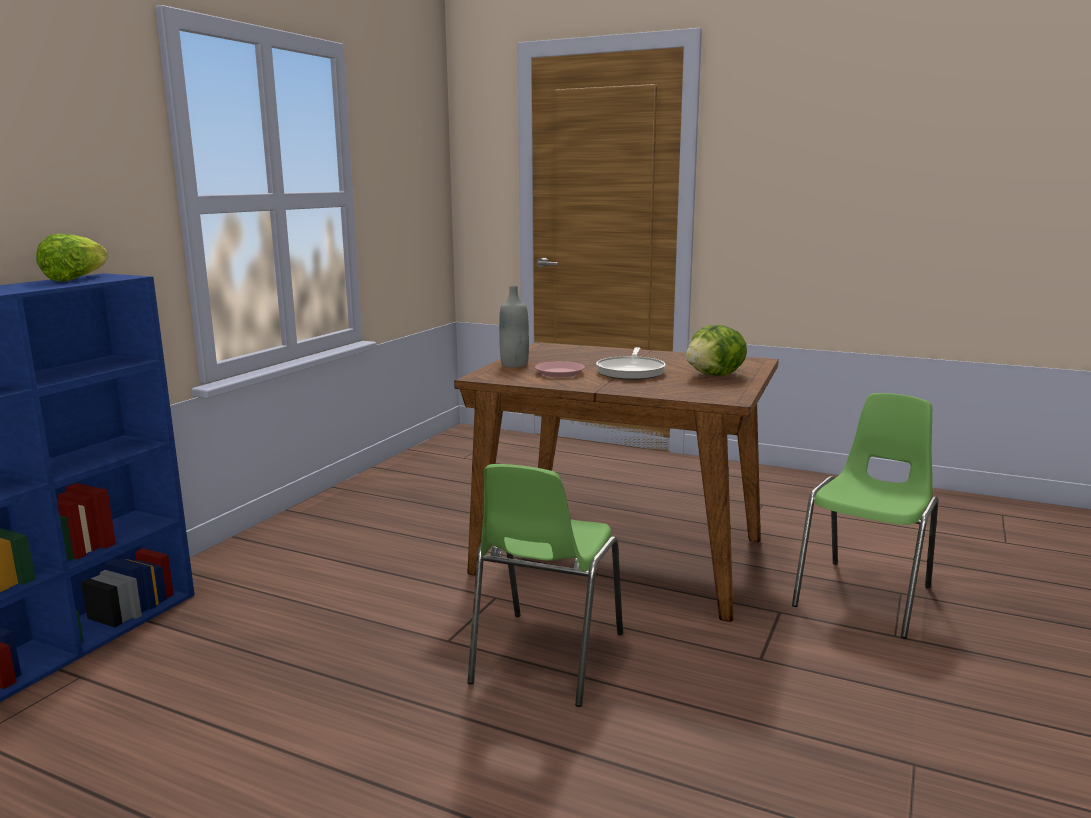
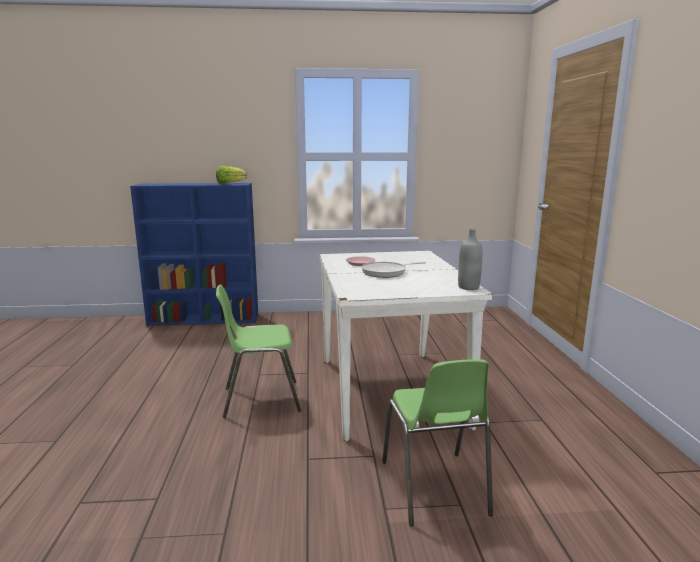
camera: 60 degrees right, 0 degrees up
brown dining table [454,342,779,622] -> white dining table [319,251,493,441]
grey bottle [499,285,529,368] -> grey bottle moved to [458,229,482,290]
lettuce [685,325,747,376] -> none
green chair [792,393,938,639] -> green chair turned 75 degrees clockwise [382,359,493,526]

